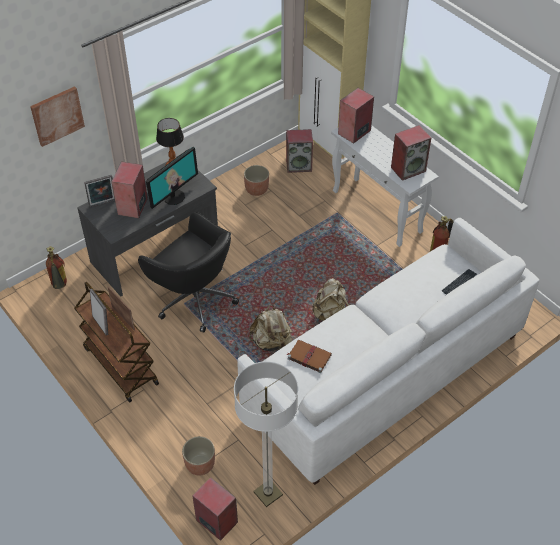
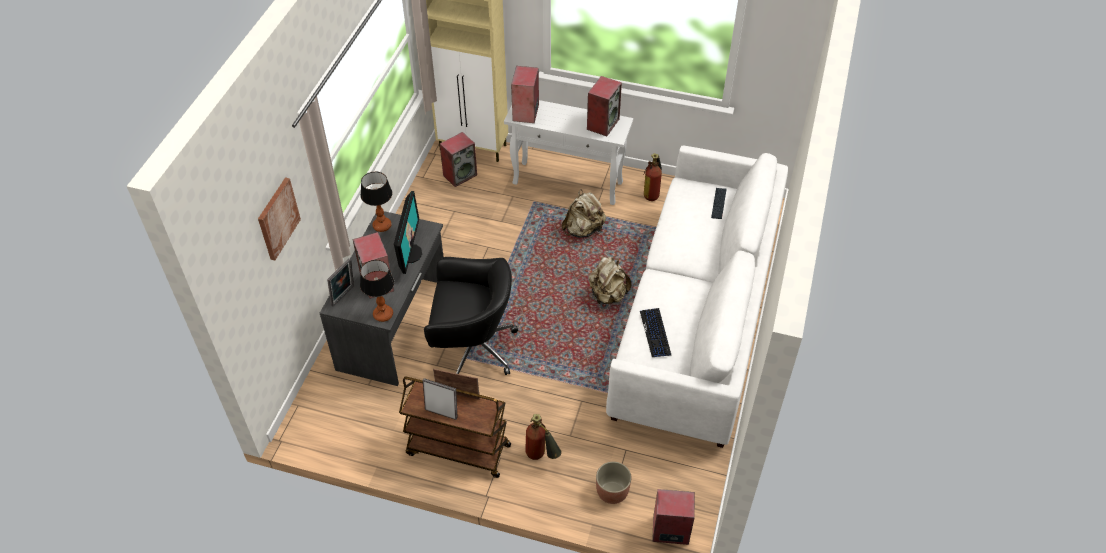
camera: 35 degrees left, 0 degrees up
fire extinguisher [46,246,67,289] -> fire extinguisher moved to [525,414,562,460]
floor lamp [234,361,298,507] -> none
planter [244,165,269,196] -> none
beige backpack [249,305,293,351] -> beige backpack moved to [562,189,606,238]
brown book [286,339,332,373] -> keyboard [640,308,671,357]
none -> table lamp [360,260,394,322]

